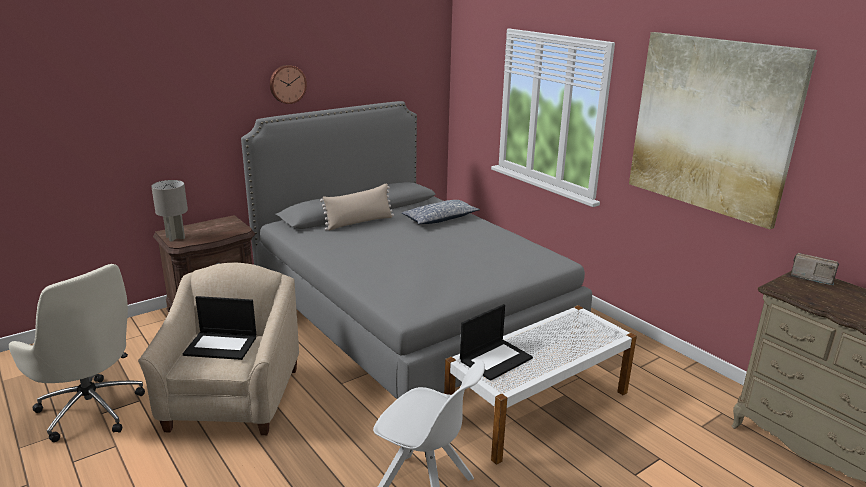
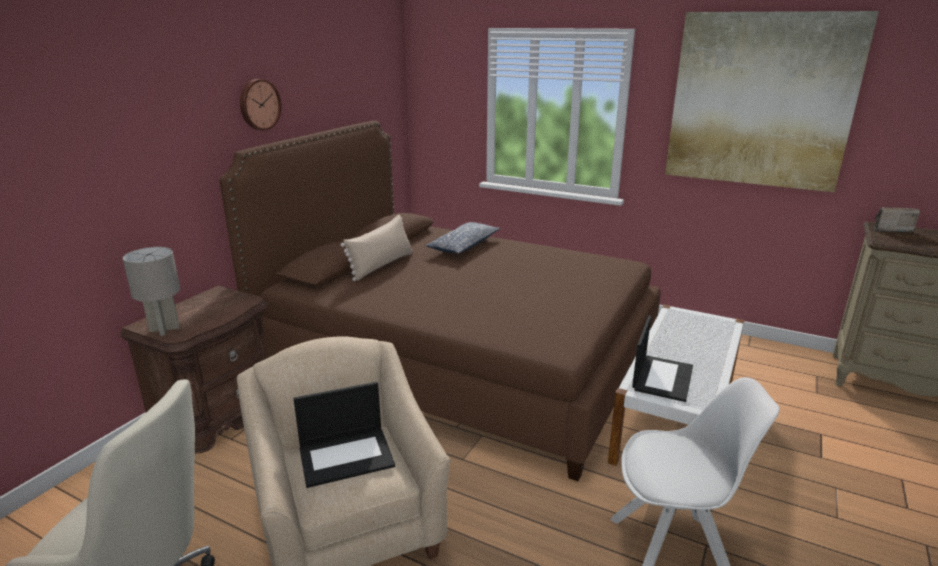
camera: 25 degrees left, 0 degrees up
grey bed [241,101,592,399] -> brown bed [219,121,660,481]

